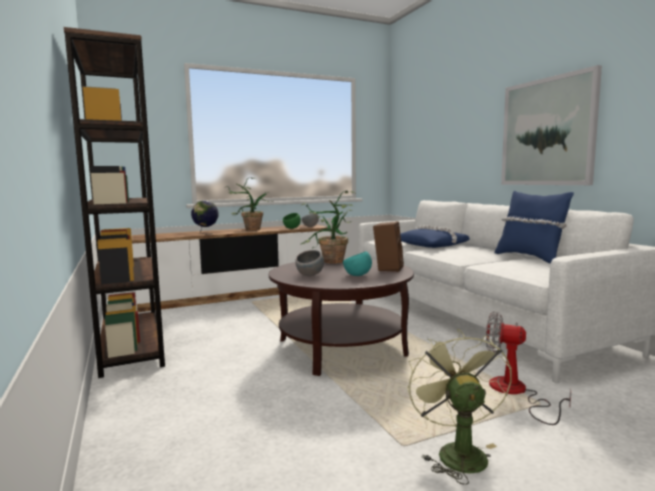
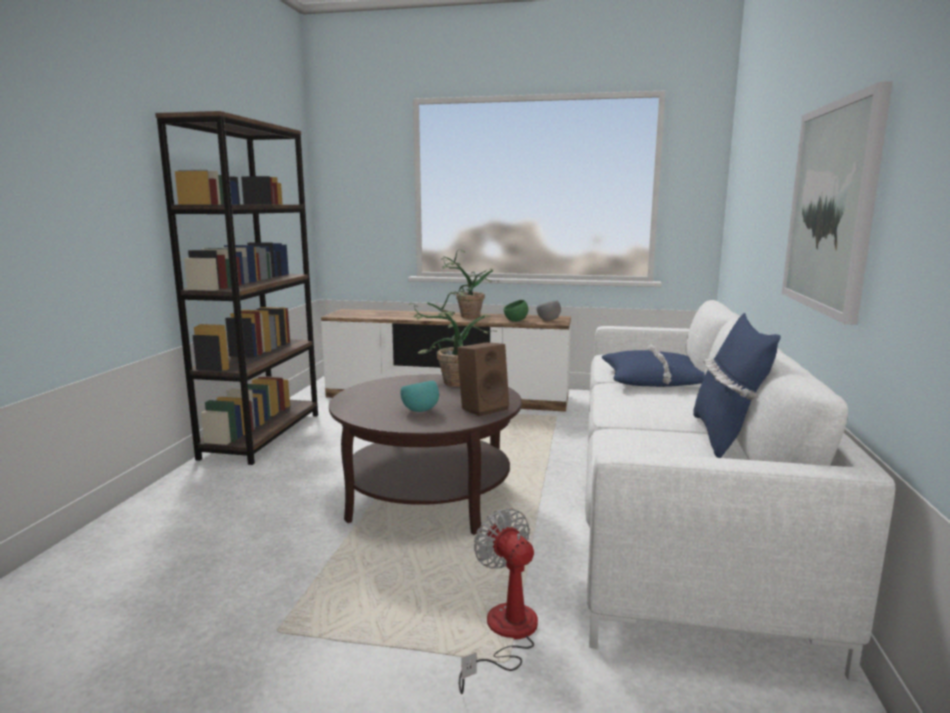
camera: 35 degrees right, 5 degrees up
globe [191,201,219,235] -> none
grey bowl [295,250,324,276] -> none
green fan [407,329,512,485] -> none

